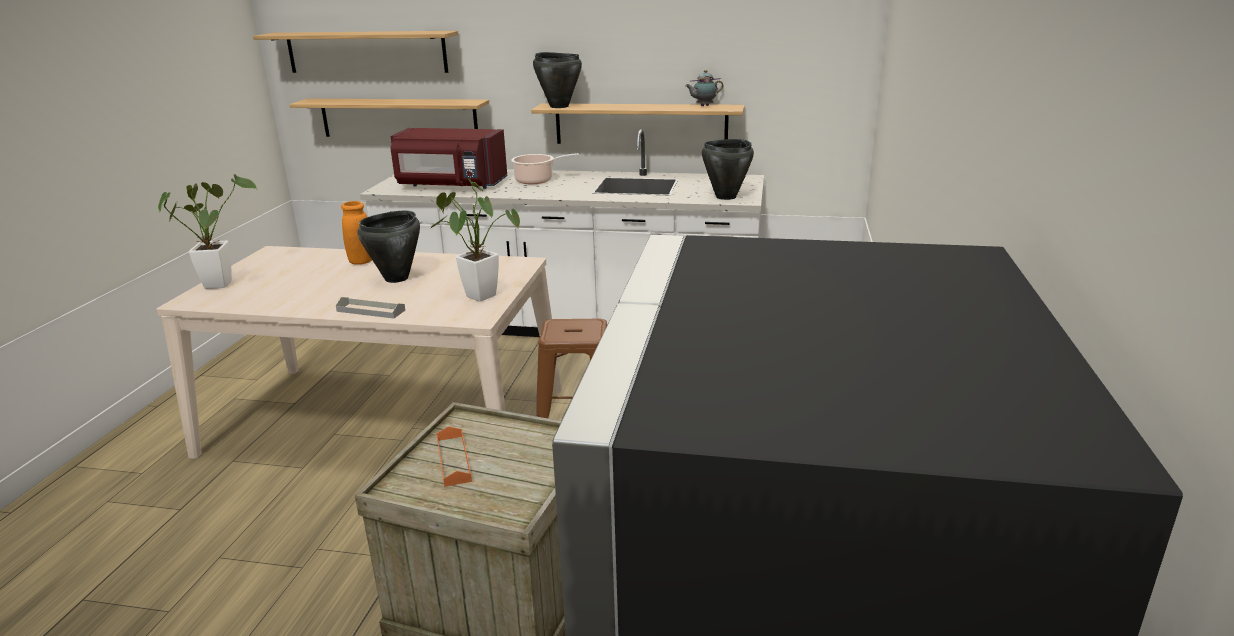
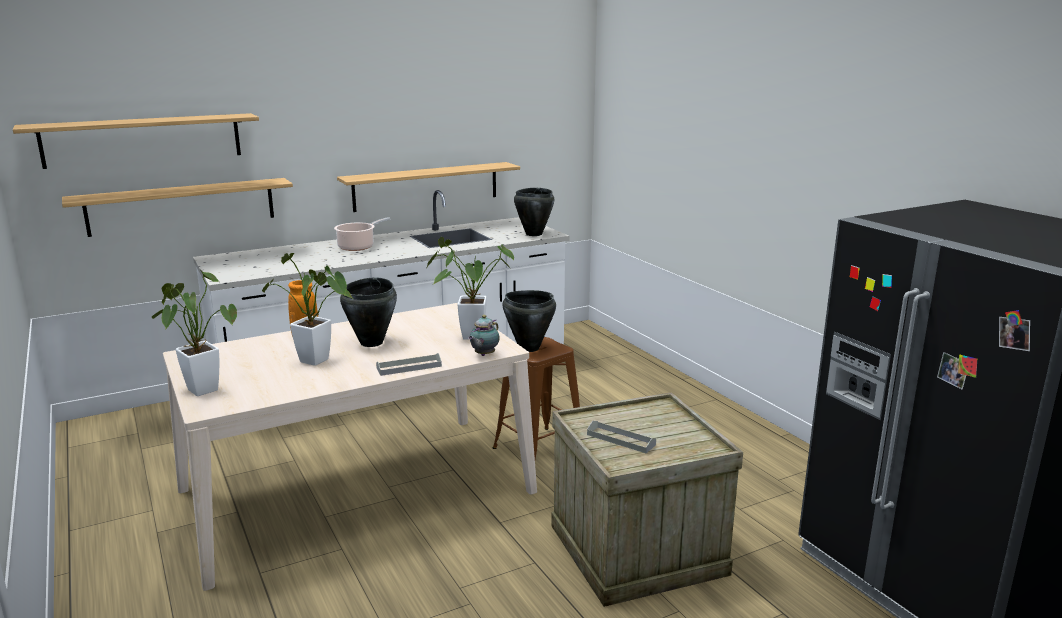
camera: 40 degrees left, 5 degrees down
red microwave [391,128,507,189] -> none
orange tray [436,426,472,487] -> grey tray [587,421,656,454]
black cooking pot [533,52,582,108] -> black cooking pot moved to [502,290,556,352]
teapot [685,70,724,106] -> teapot moved to [468,315,500,356]
none -> potted plant [262,253,353,366]

